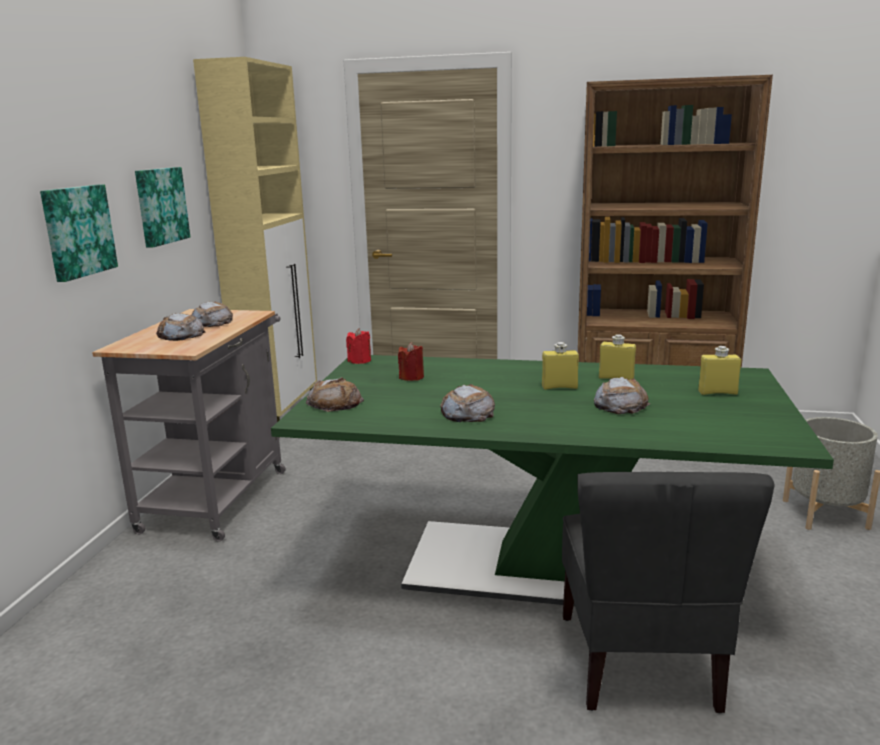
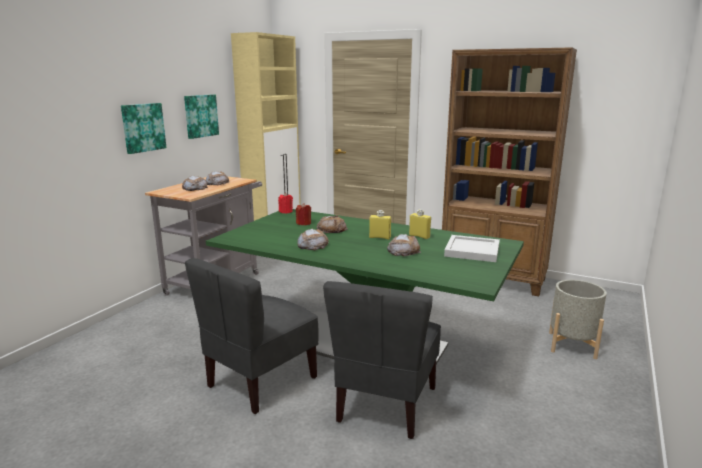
camera: 15 degrees right, 0 degrees up
bread [306,377,364,412] -> bread moved to [316,215,348,233]
yellow bottle [698,346,741,395] -> white tray [444,235,500,262]
none -> grey chair [185,258,319,414]

